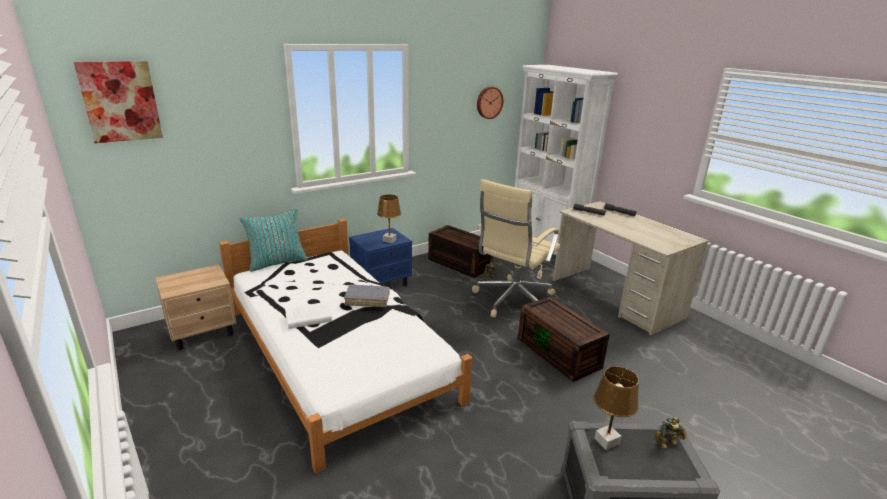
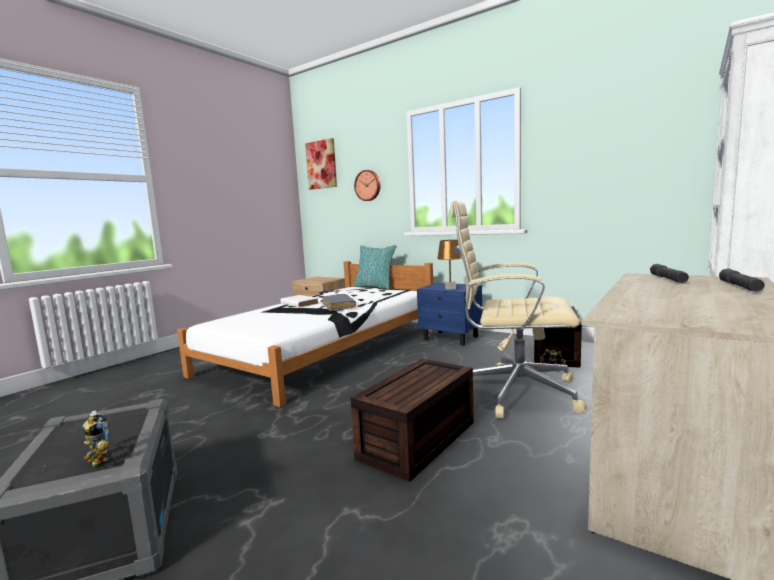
camera: 70 degrees right, 15 degrees down
wall clock [477,87,503,119] -> wall clock moved to [354,170,380,201]
brown table lamp [594,366,639,450] -> none

